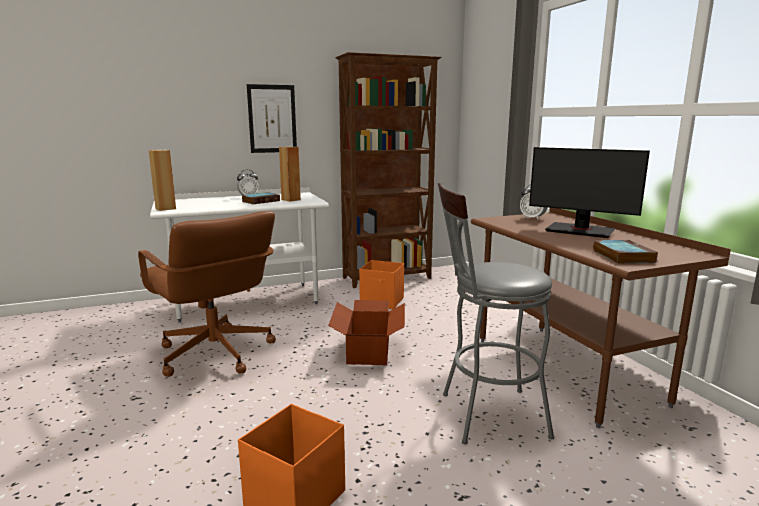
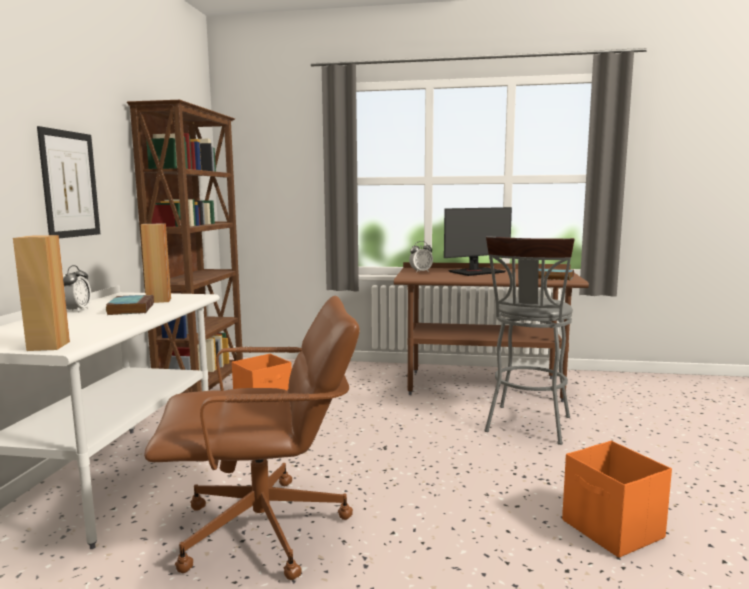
camera: 60 degrees left, 5 degrees down
cardboard box [328,300,405,365] -> none

